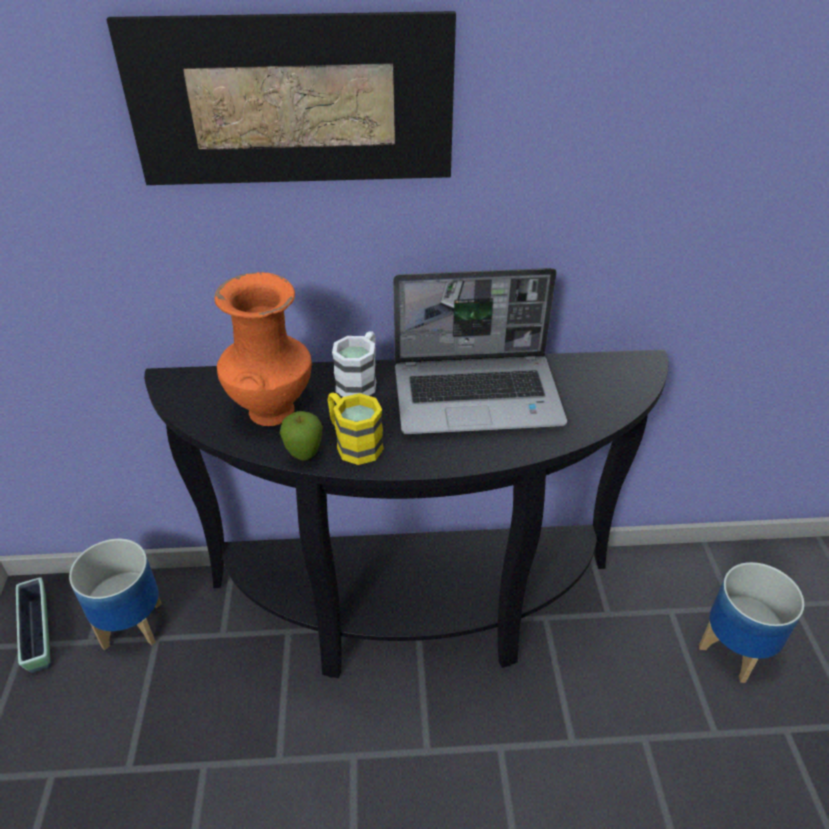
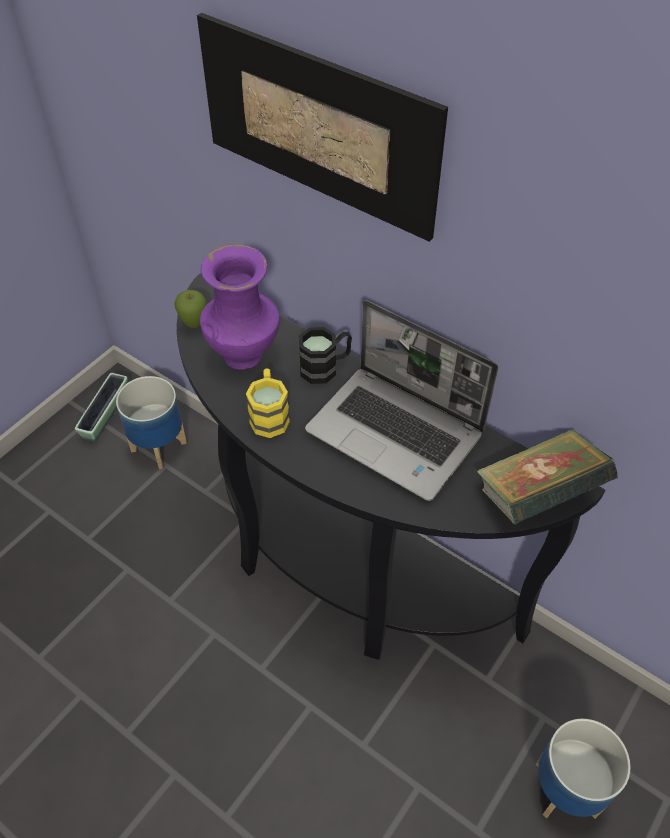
camera: 40 degrees right, 10 degrees up
orange vase [215,272,312,426] -> purple vase [200,245,280,370]
apple [280,411,322,460] -> apple moved to [174,290,207,328]
white mug [332,331,376,397] -> black mug [299,327,352,384]
none -> book [476,429,618,525]

